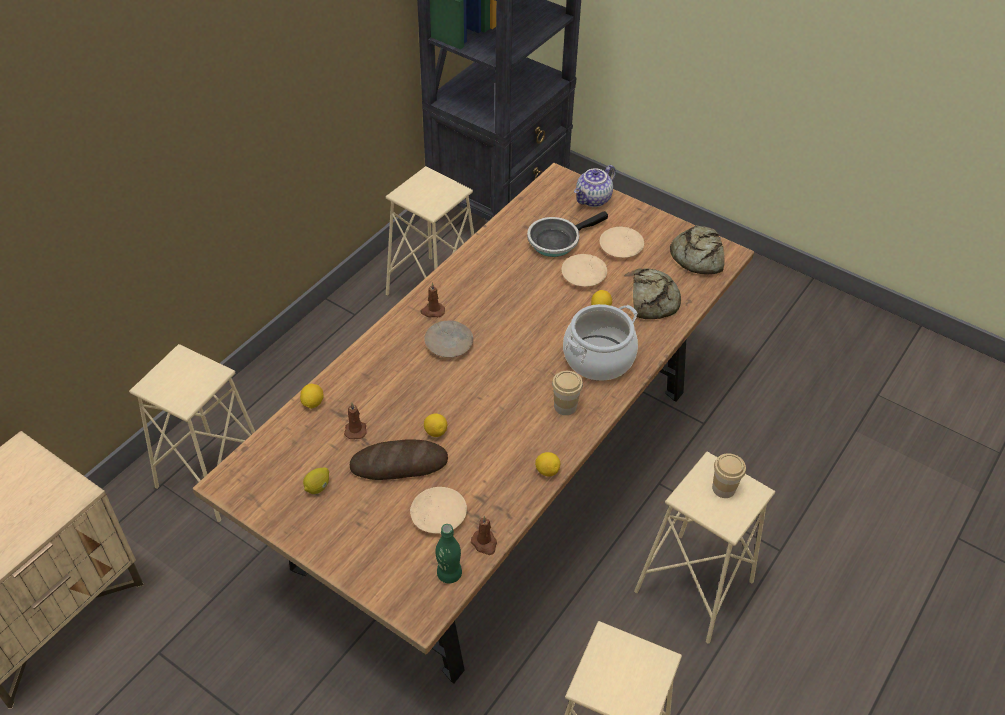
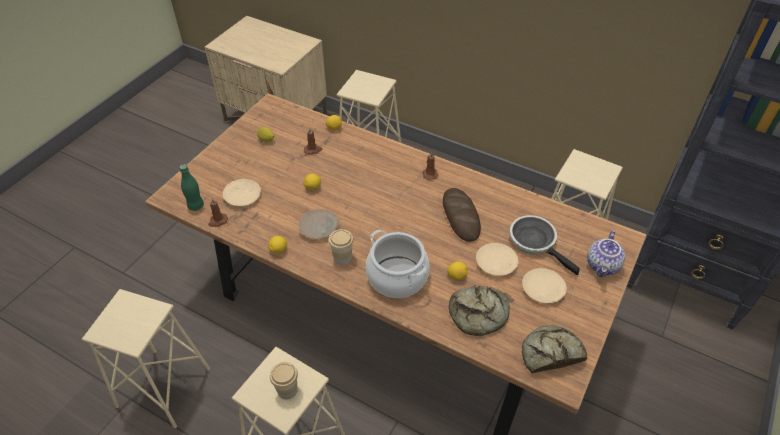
camera: 85 degrees right, 0 degrees up
bread [350,439,448,480] -> bread moved to [443,188,481,242]
beige plate [424,320,473,358] -> beige plate moved to [298,209,338,239]
teapot [574,165,616,207] -> teapot turned 105 degrees counterclockwise [587,230,625,277]

